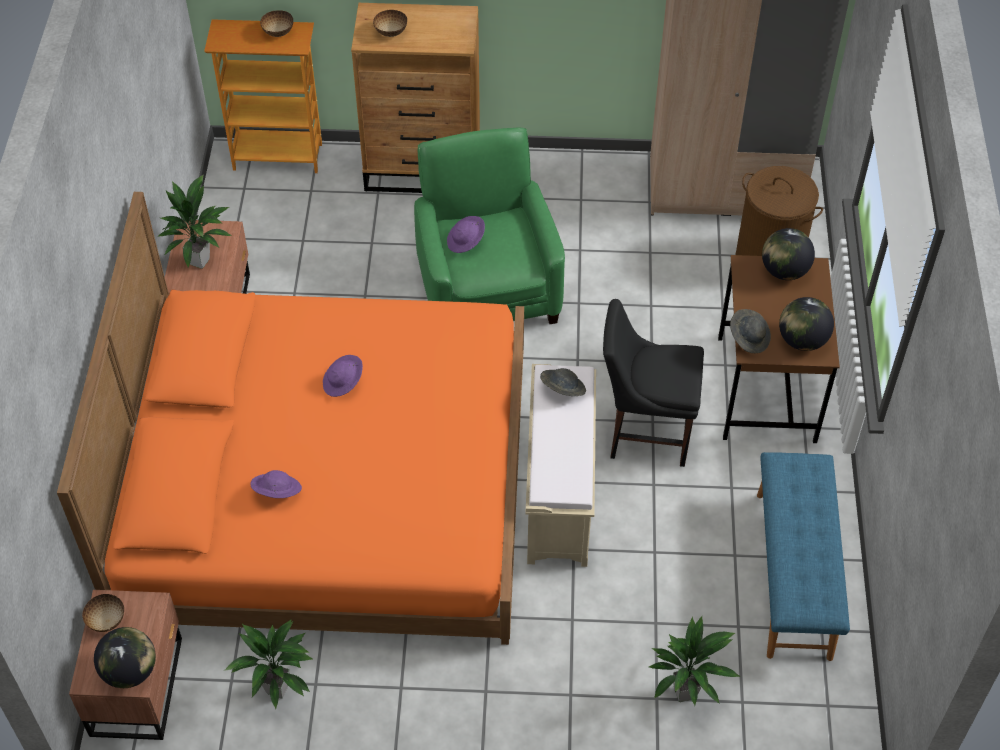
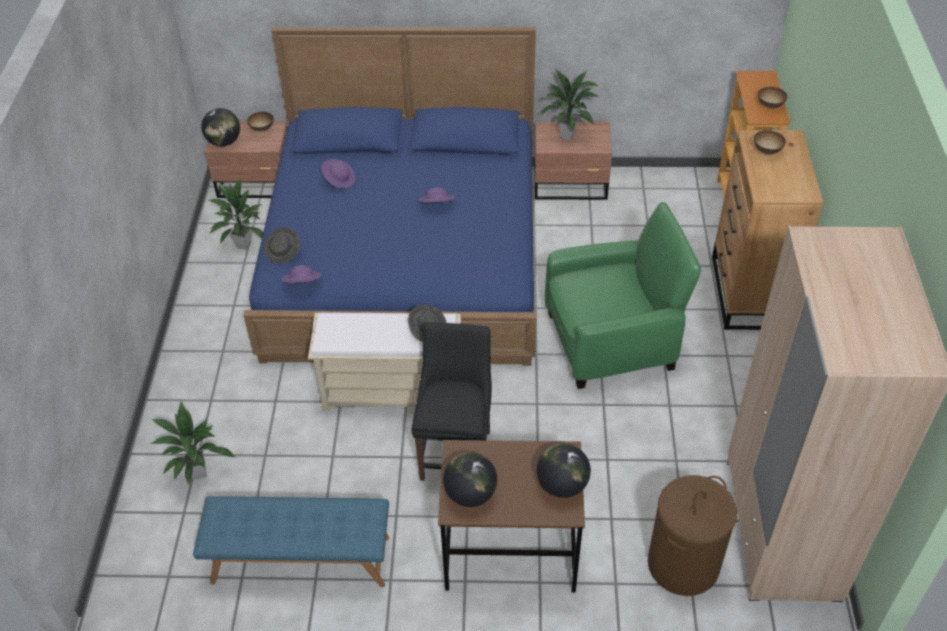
camera: 90 degrees right, 5 degrees down
orange bed [57,192,524,645] -> blue bed [244,27,536,366]
purple hat [447,216,485,253] -> purple hat moved to [282,265,322,283]
grey hat [730,309,771,353] -> grey hat moved to [264,227,300,264]

